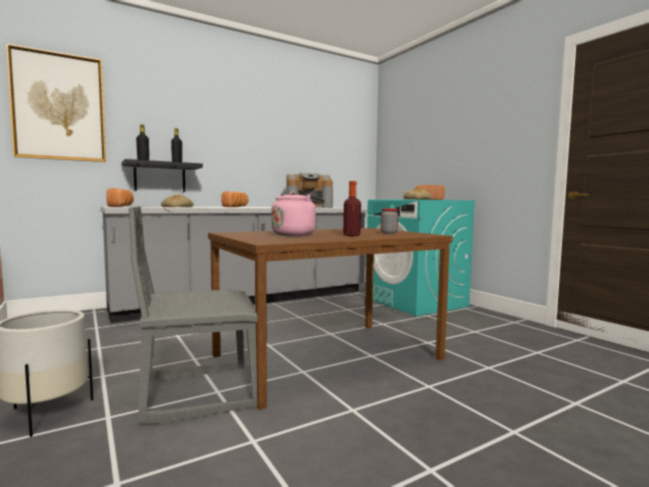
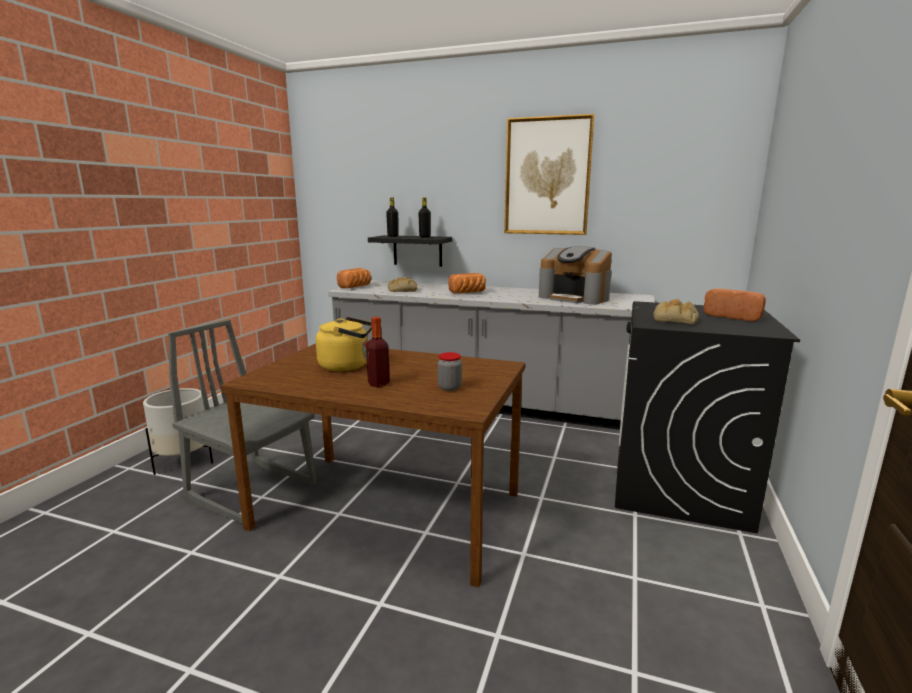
camera: 50 degrees right, 10 degrees up
picture [6,43,106,162] -> picture moved to [504,114,595,235]
pink kettle [271,191,324,236] -> yellow kettle [316,317,372,371]
turquoise washing machine [366,200,476,316] -> black washing machine [615,301,800,534]

